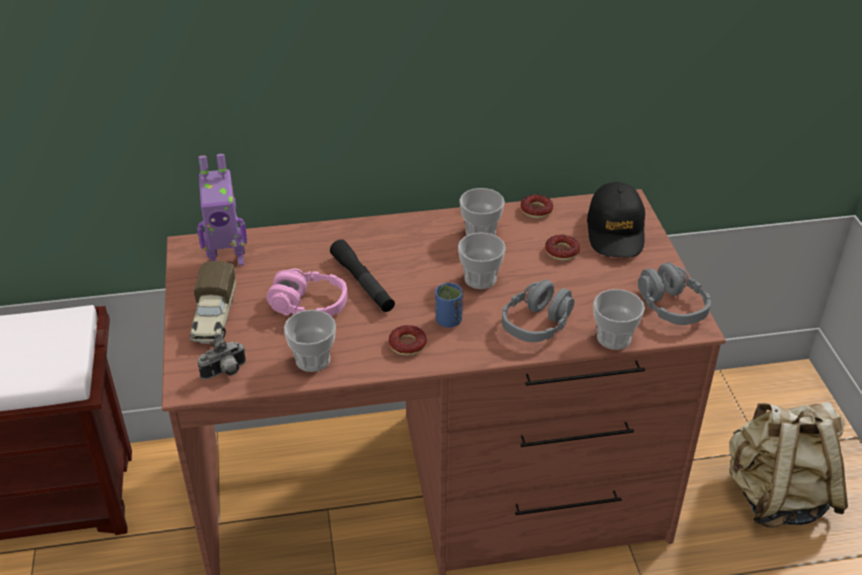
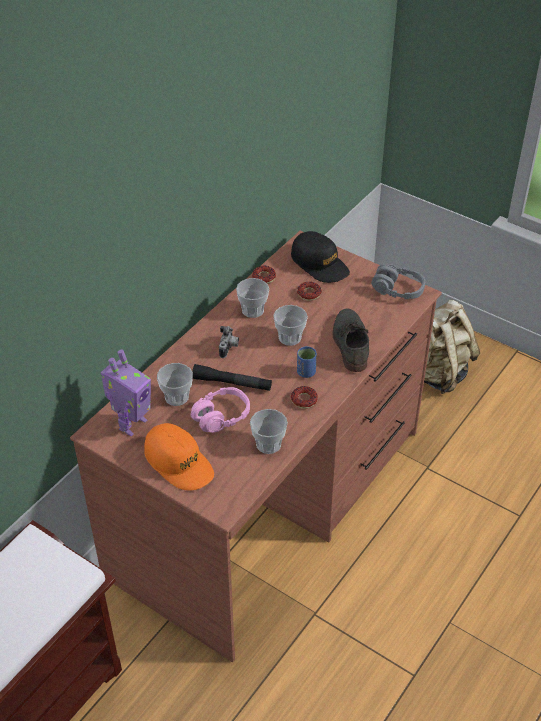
camera: 45 degrees left, 5 degrees up
toy truck [190,261,236,344] -> orange cap [144,423,214,490]
camera [197,334,246,380] -> camera moved to [219,326,239,358]
grey headphones [502,279,575,342] -> grey shoe [332,309,369,372]
cup [593,289,645,350] -> cup moved to [157,363,193,406]

